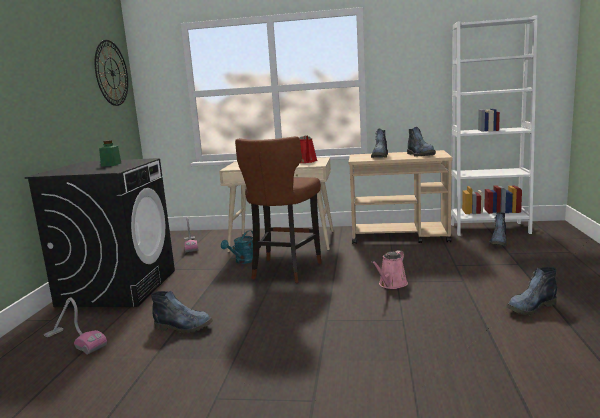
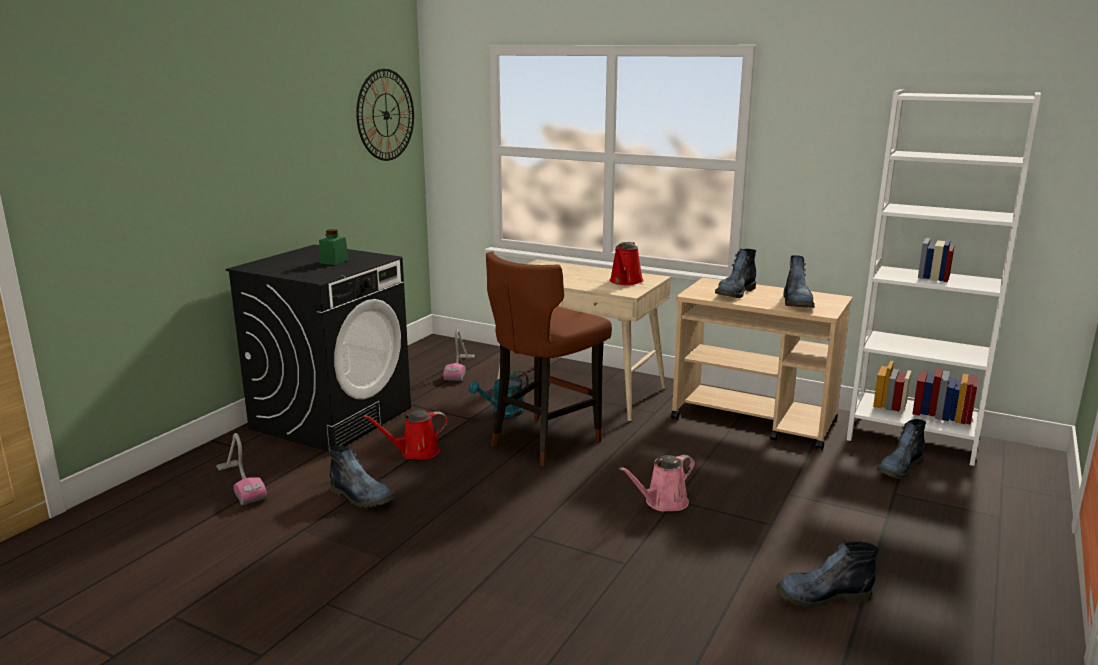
camera: 20 degrees right, 5 degrees up
none -> red watering can [363,410,447,460]

